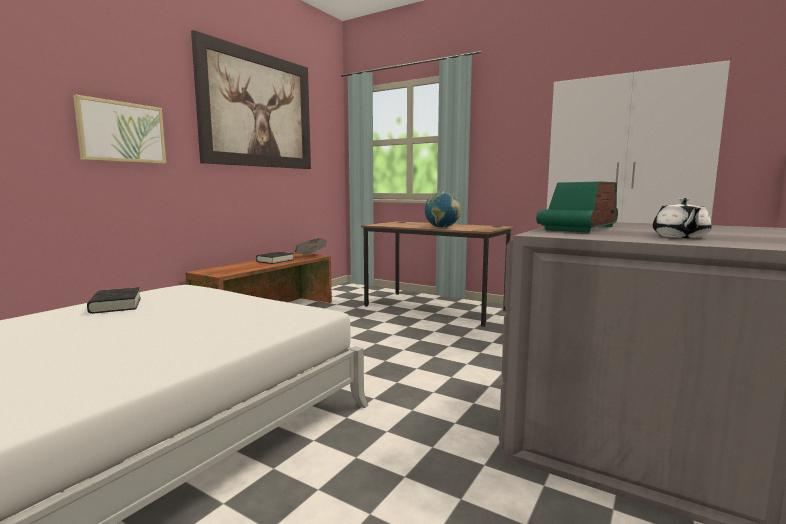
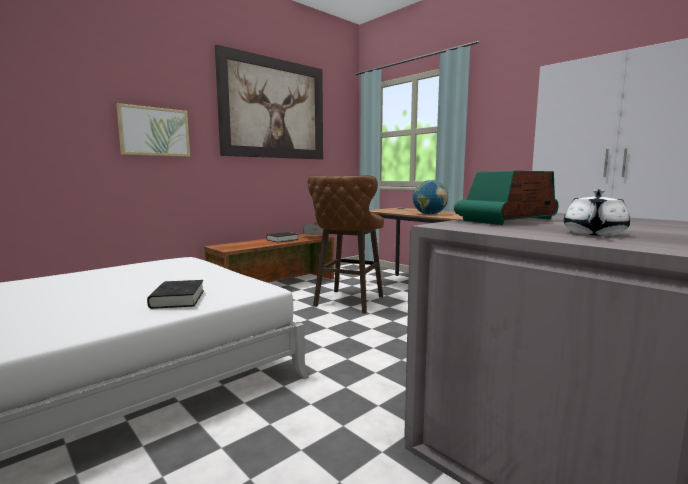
camera: 15 degrees right, 0 degrees up
black book [87,287,141,314] -> black book moved to [147,280,204,309]
none -> brown stool [308,175,384,313]

